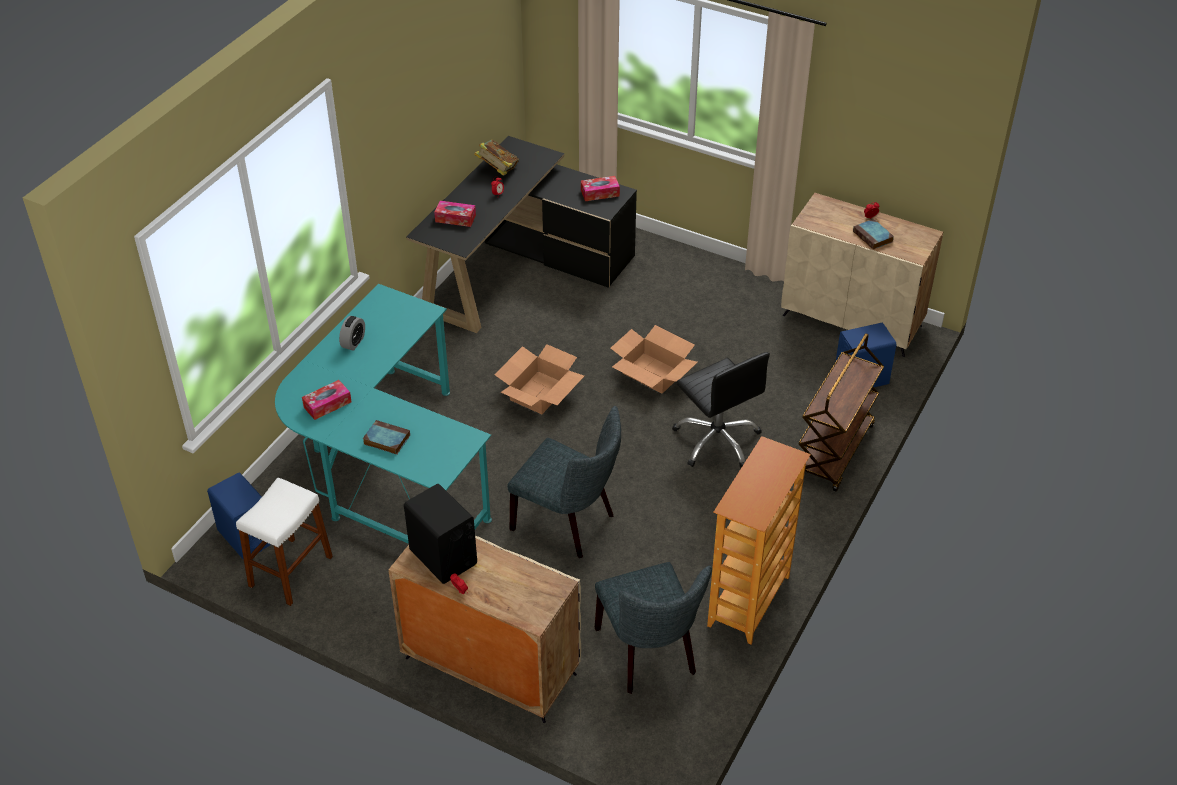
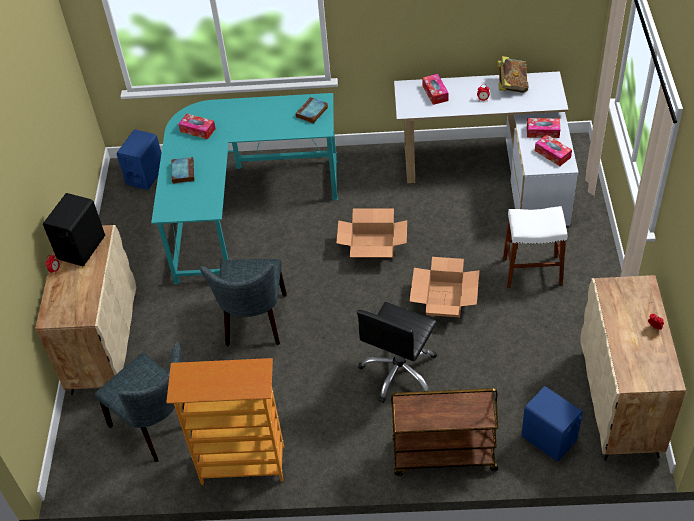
camera: 65 degrees right, 5 degrees up
white stool [236,478,333,606] -> white stool moved to [503,206,568,288]
alarm clock [339,316,365,351] -> none
black desk [406,136,637,333] -> white desk [394,71,579,226]
grey chair [595,562,712,694] -> grey chair turned 90 degrees counterclockwise [94,342,184,462]
book [853,219,894,250] -> book moved to [296,97,328,124]
none -> tissue box [527,118,560,138]

